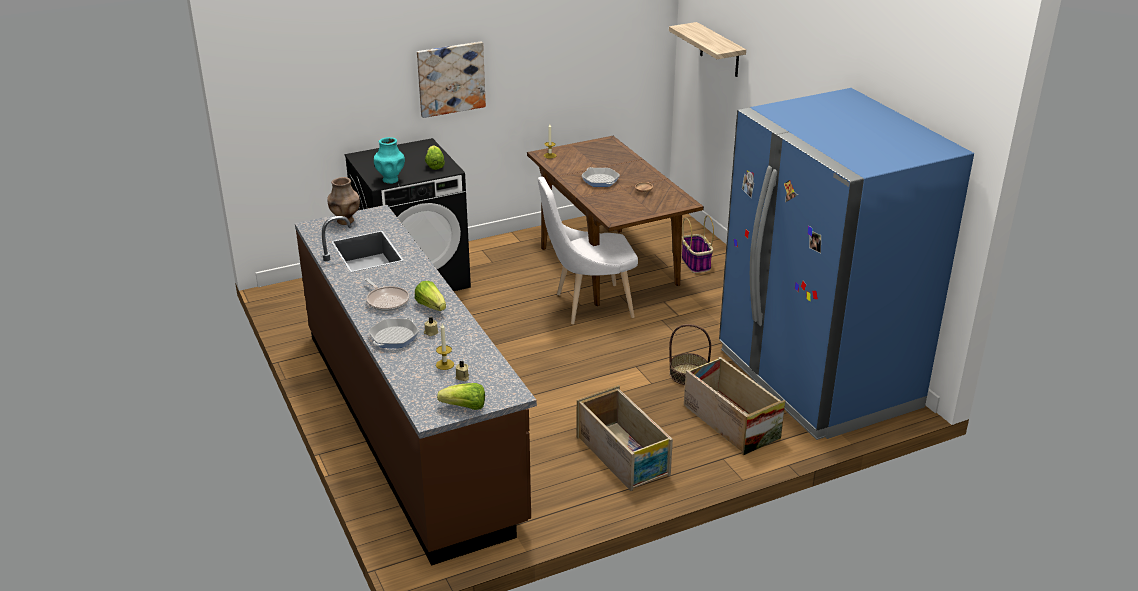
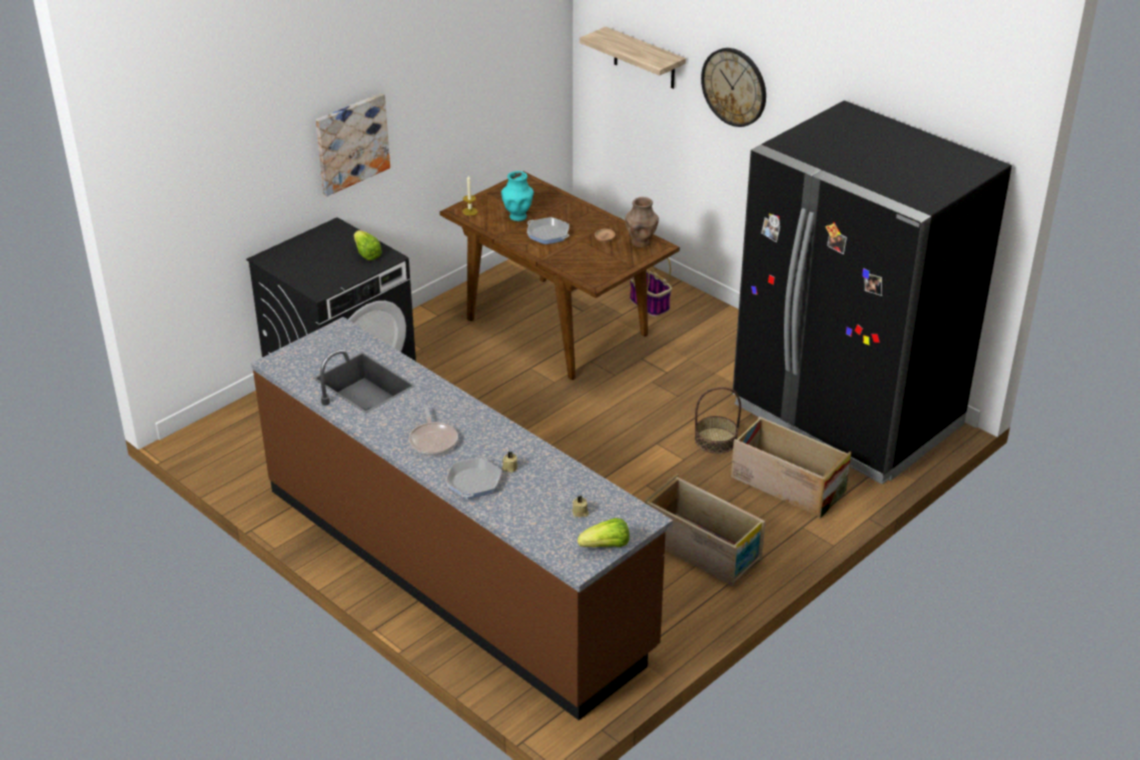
camera: 20 degrees left, 5 degrees up
brown vase [327,177,360,225] -> brown vase moved to [625,197,659,247]
frying pan [365,278,409,311] -> frying pan turned 45 degrees clockwise [409,406,458,455]
turquoise vase [374,137,405,184] -> turquoise vase moved to [501,171,534,222]
lettuce [415,281,446,311] -> none
candle [436,324,454,370] -> none
white chair [538,176,638,324] -> none
blue fridge [719,88,974,440] -> black fridge [732,100,1012,485]
none -> wall clock [701,48,766,127]

